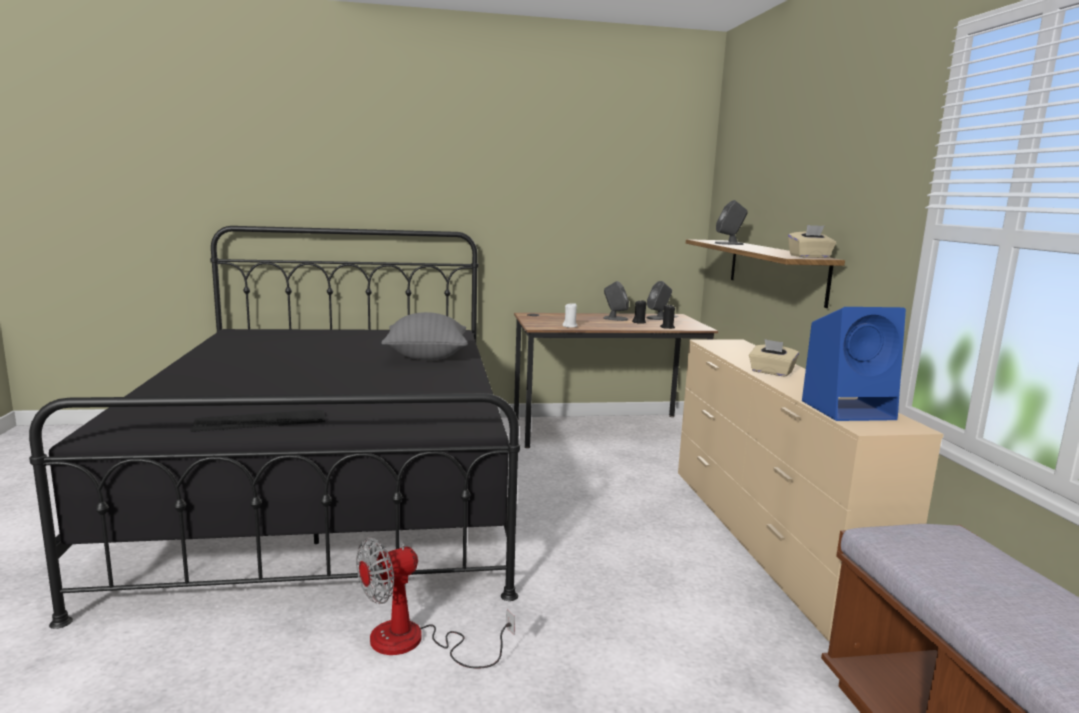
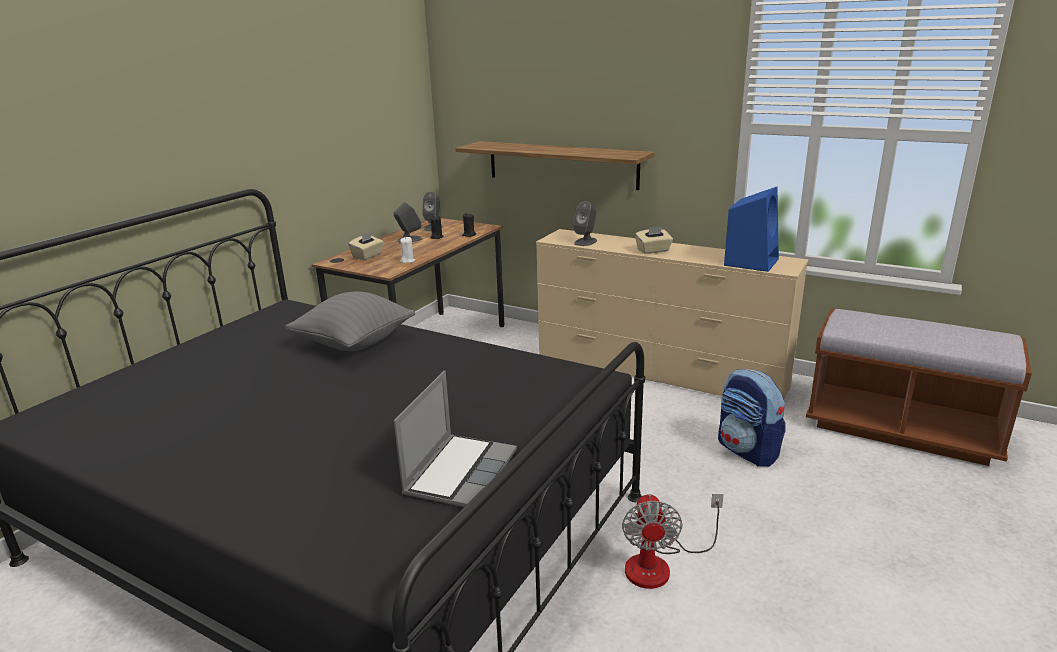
camera: 50 degrees left, 10 degrees up
keyboard [190,410,325,432] -> laptop [394,371,517,507]
grey speaker [715,200,747,245] -> grey speaker moved to [573,201,597,246]
beige tissue box [788,225,836,258] -> beige tissue box moved to [348,231,384,260]
none -> backpack [718,369,786,467]

